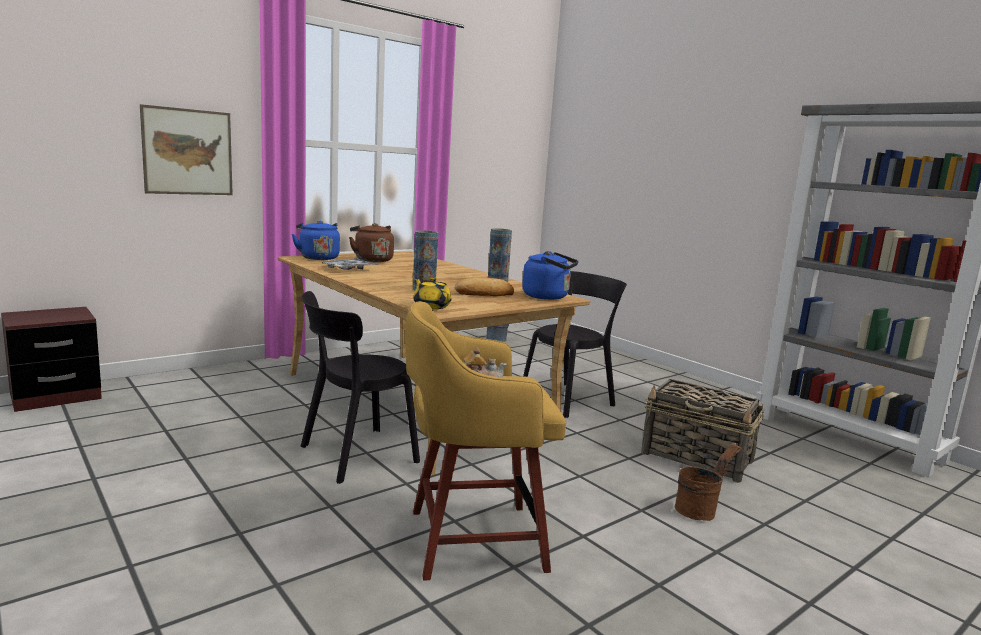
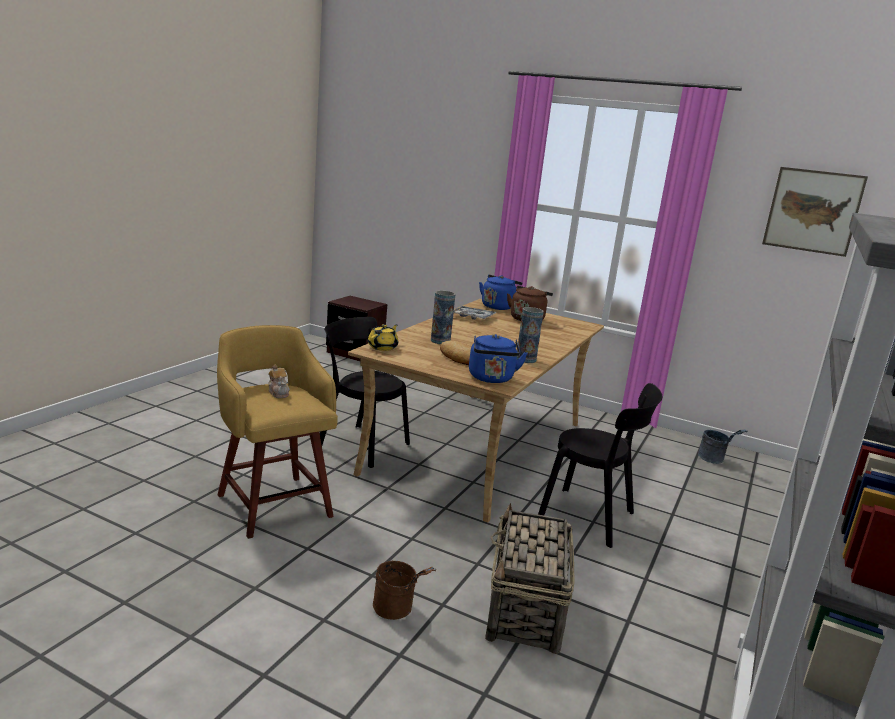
camera: 65 degrees right, 5 degrees up
picture [140,104,233,195] -> picture moved to [762,167,868,257]

